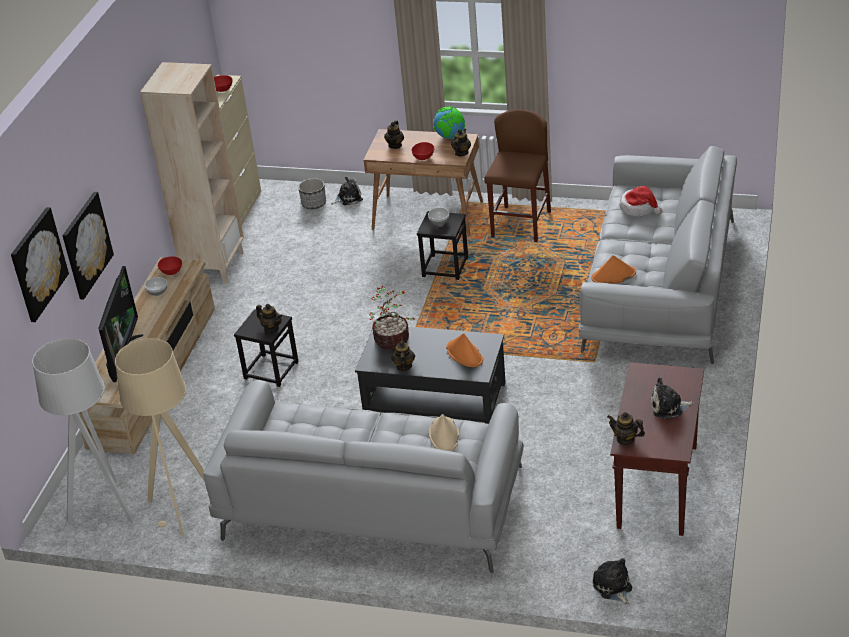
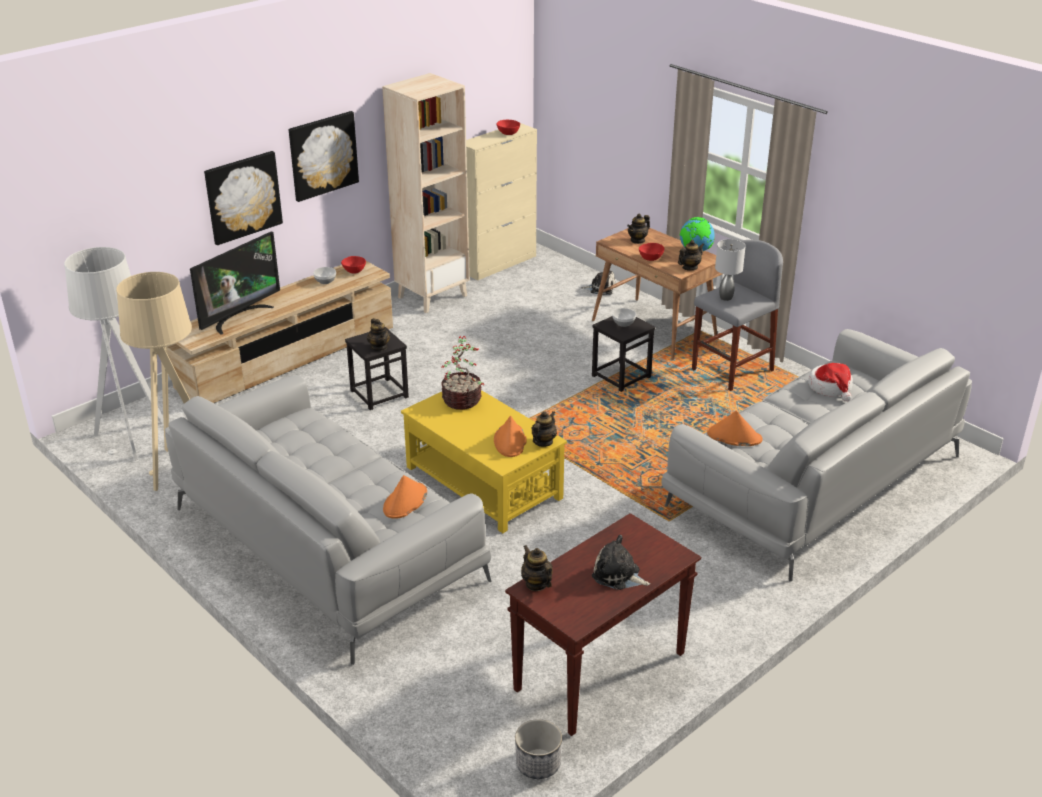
camera: 30 degrees right, 5 degrees down
picture [11,207,69,322] -> picture moved to [289,111,359,202]
planter [298,178,326,209] -> planter moved to [515,719,562,779]
black coffee table [355,326,506,424] -> yellow coffee table [401,390,567,533]
teapot [391,338,415,371] -> teapot moved to [532,411,557,447]
beige hat [429,414,459,451] -> orange hat [383,475,427,519]
brown stool [484,109,551,242] -> grey stool [692,240,783,391]
plush toy [593,558,632,605] -> none
none -> grey table lamp [715,239,746,301]

